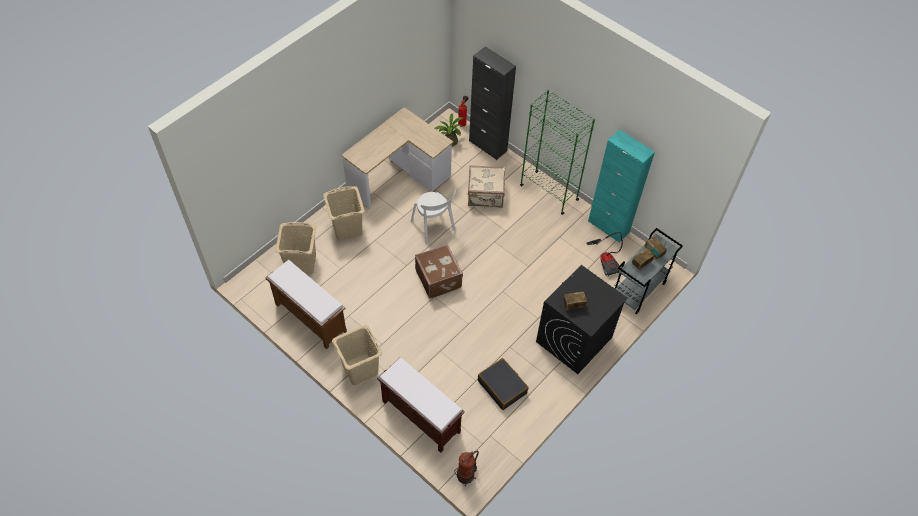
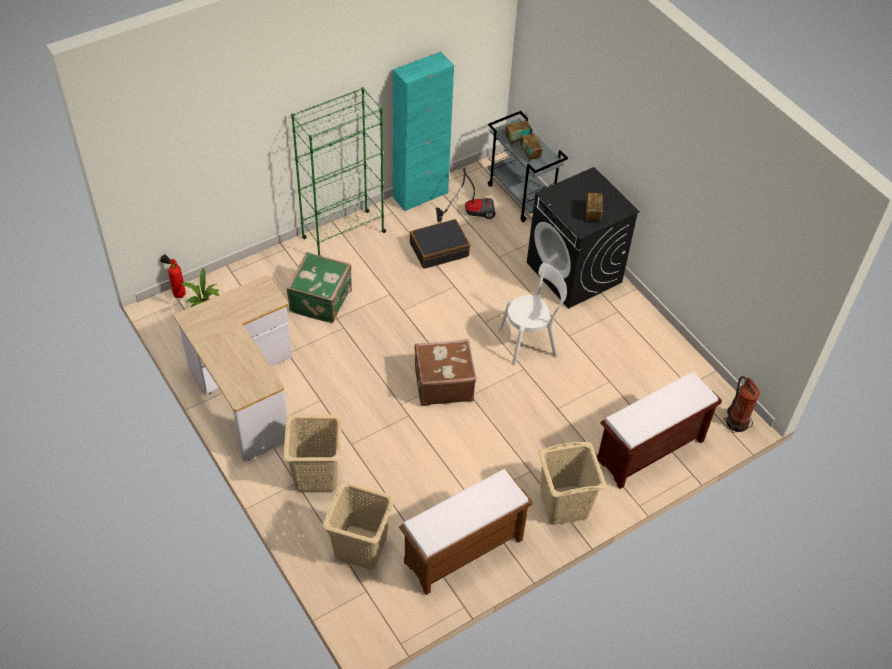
camera: 75 degrees left, 5 degrees down
white chair [411,189,456,244] -> white chair moved to [499,263,567,366]
beige suitcase [468,165,505,208] -> green suitcase [286,252,352,323]
black cabinet [469,46,516,160] -> none
black suitcase [478,358,529,410] -> black suitcase moved to [410,219,470,269]

